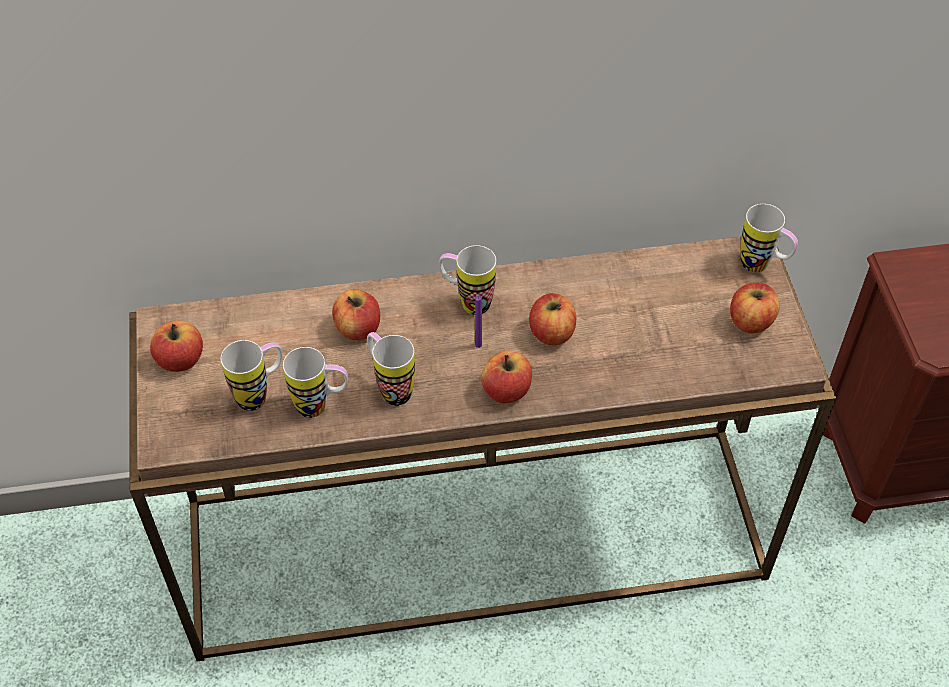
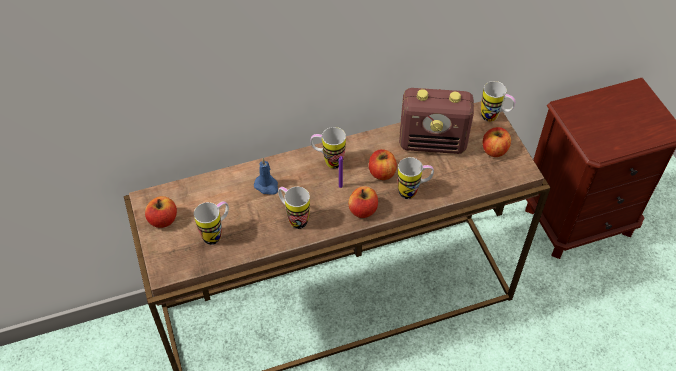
camera: 10 degrees left, 0 degrees up
mug [283,347,348,418] -> mug moved to [397,157,434,199]
apple [332,289,380,341] -> blue candle [254,158,278,195]
none -> radio [399,88,474,154]

